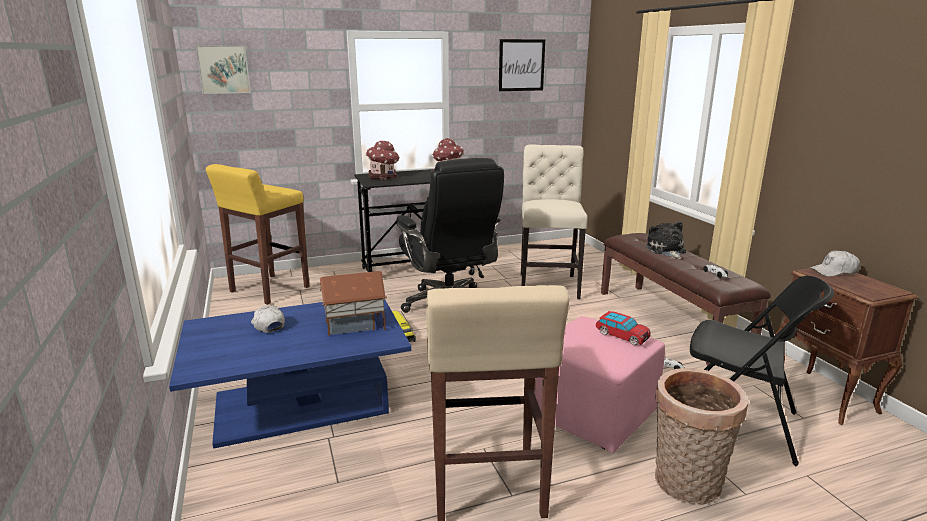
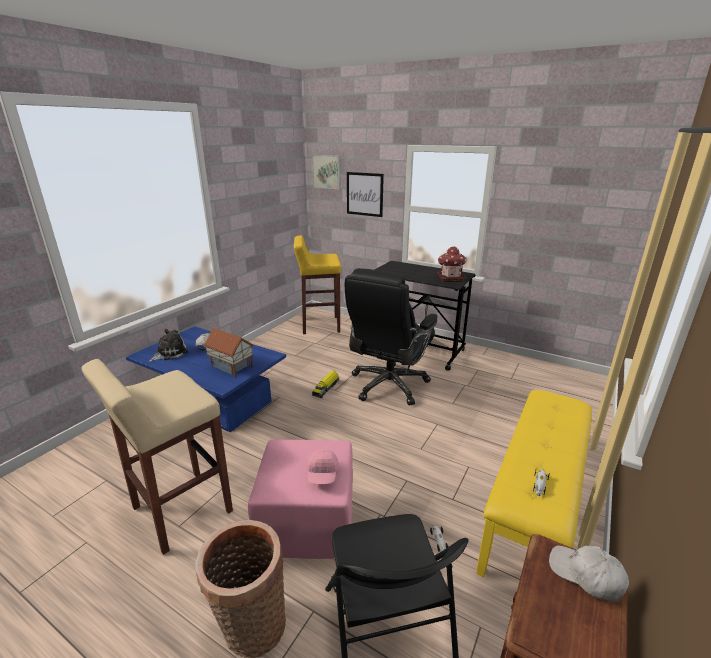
camera: 50 degrees right, 5 degrees up
toy house [366,141,400,180] -> none
picture [499,39,545,91] -> picture moved to [347,172,384,217]
beige stool [521,145,588,299] -> none
toy car [596,311,651,345] -> pink cap [307,449,339,484]
brown bench [601,233,771,366] -> yellow bench [476,390,592,577]
plush toy [646,222,686,259] -> plush toy moved to [149,329,189,362]

